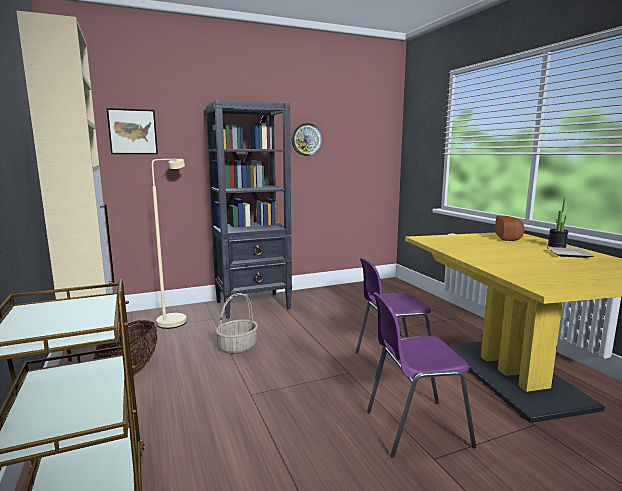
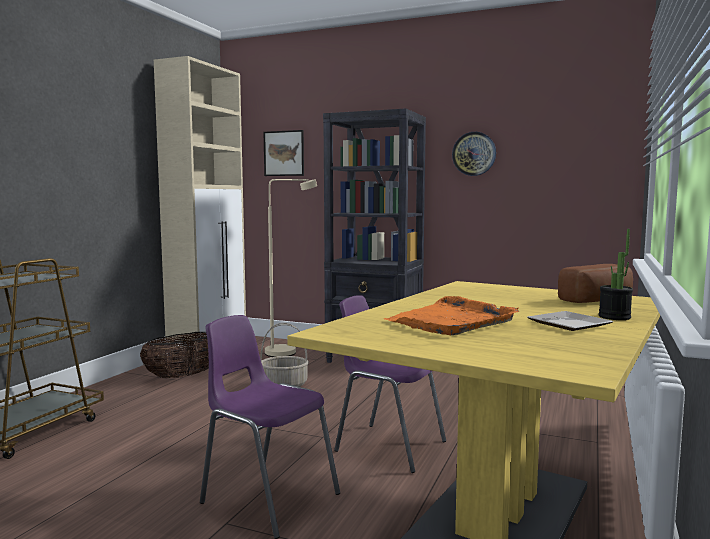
camera: 45 degrees right, 5 degrees down
none -> orange tray [384,296,519,335]

